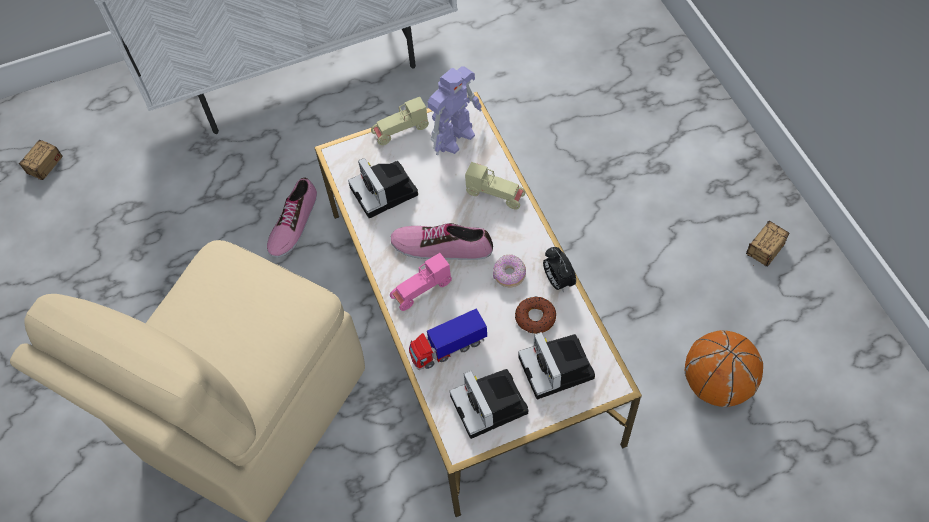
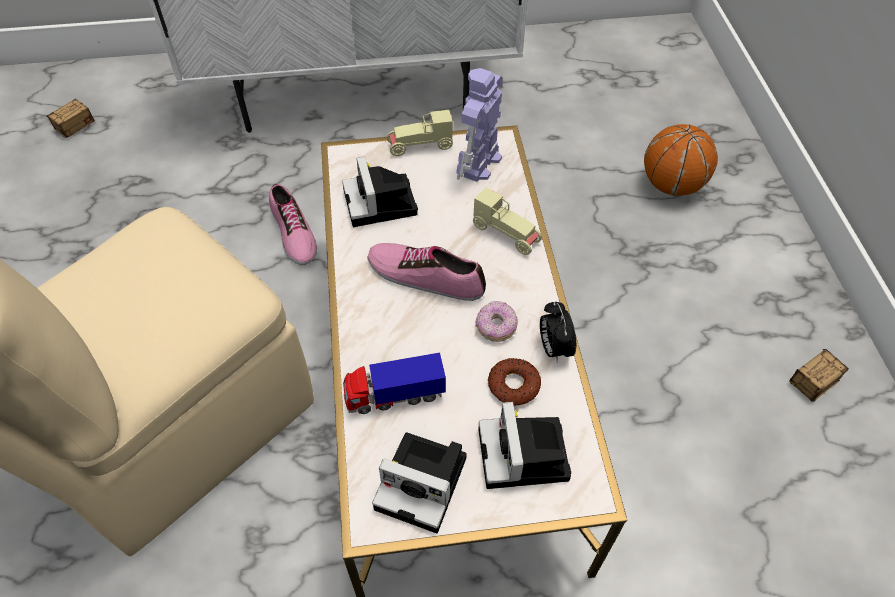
camera: 10 degrees right, 5 degrees down
shoe [267,178,317,258] -> shoe turned 60 degrees counterclockwise [269,184,317,265]
pink toy car [390,253,452,311] -> none
toy robot [428,66,482,155] -> toy robot turned 150 degrees clockwise [456,68,503,182]
camera [450,369,528,439] -> camera turned 60 degrees counterclockwise [372,433,467,533]
basketball [685,330,763,407] -> basketball moved to [644,124,718,196]

